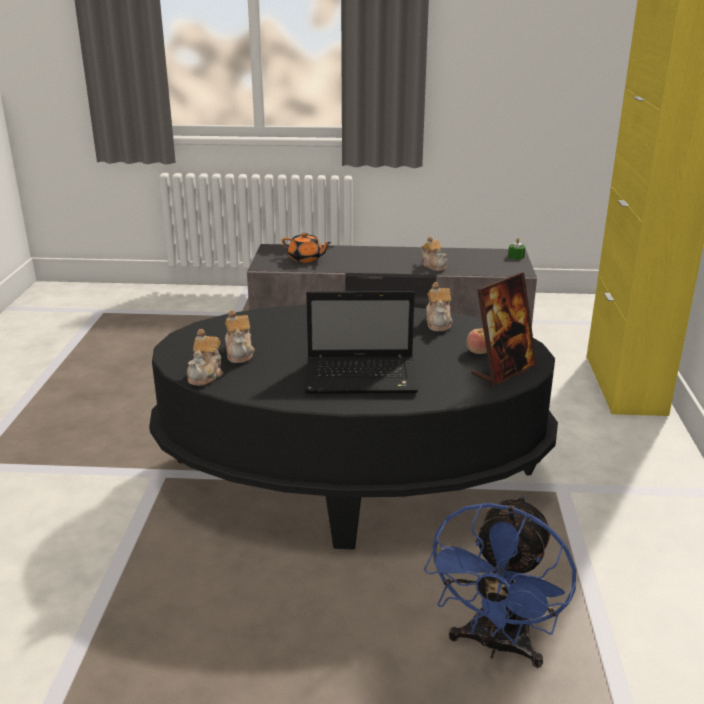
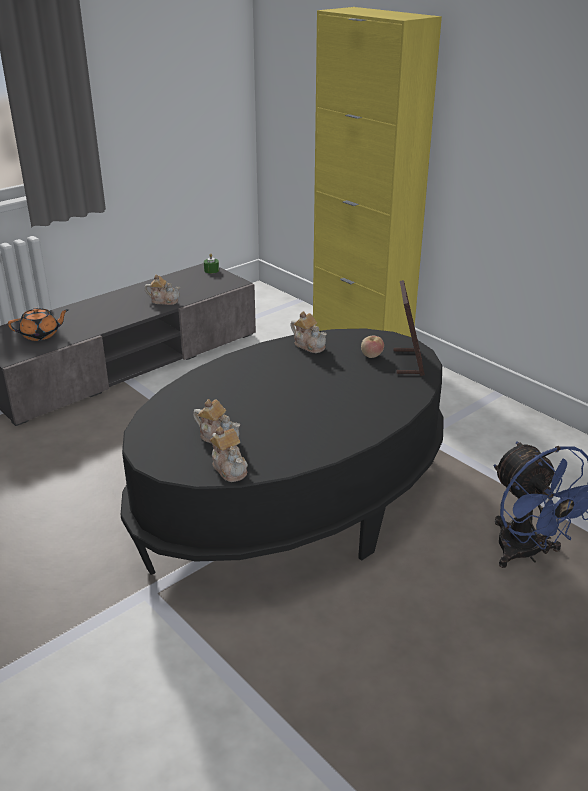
camera: 45 degrees left, 5 degrees up
laptop [305,291,418,394] -> none

